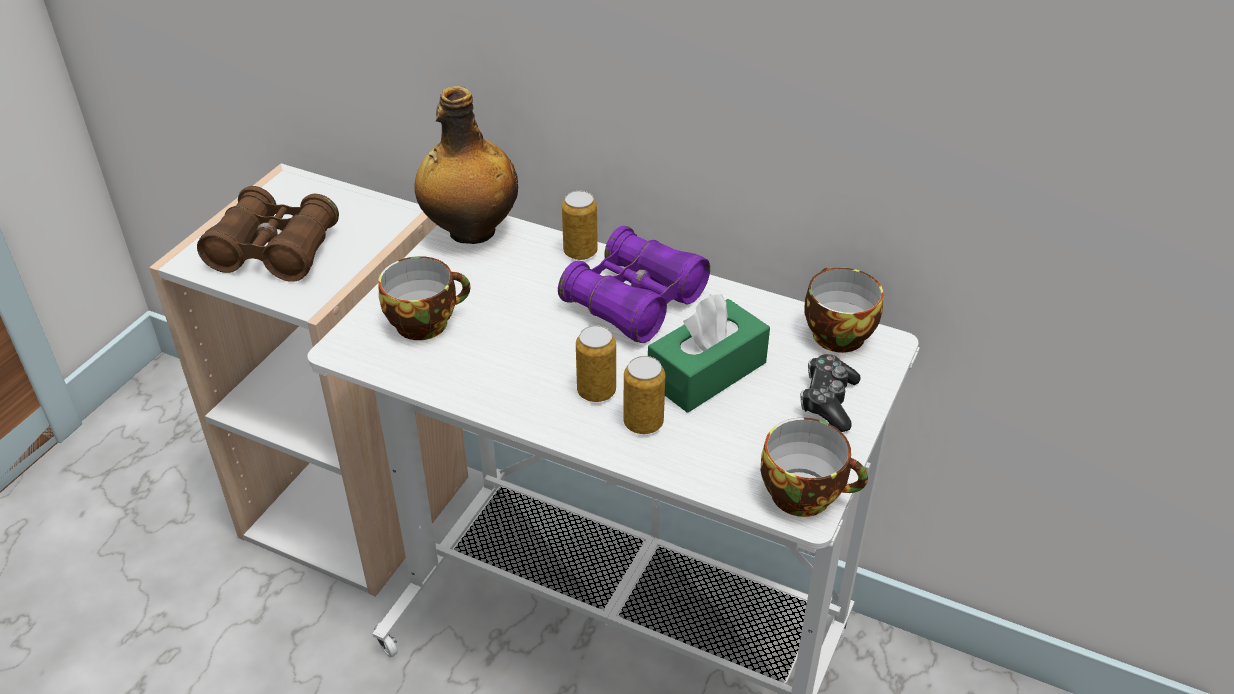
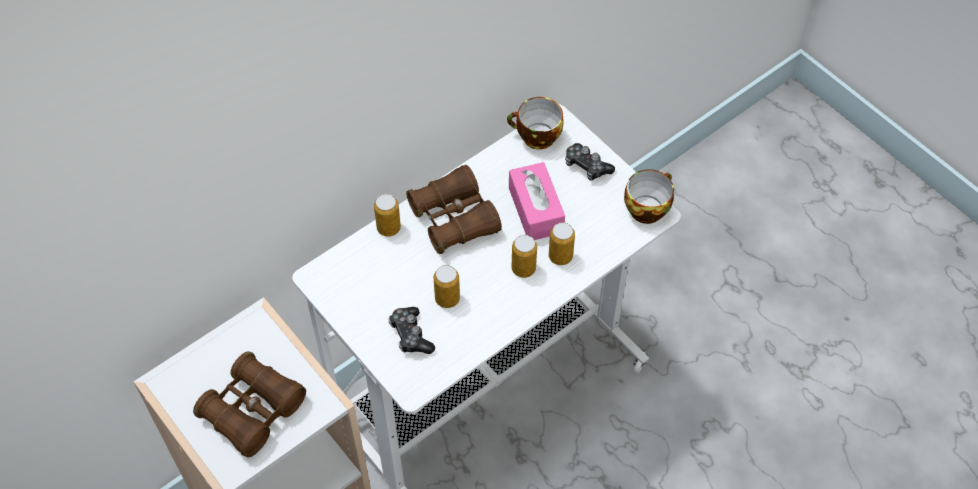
camera: 65 degrees left, 15 degrees up
cup [378,256,470,340] -> game controller [388,307,435,354]
bottle [414,86,518,244] -> none
purple binoculars [558,226,710,343] -> brown binoculars [406,165,502,254]
green tissue box [648,294,770,413] -> pink tissue box [509,162,565,240]
none -> can [434,265,460,308]

